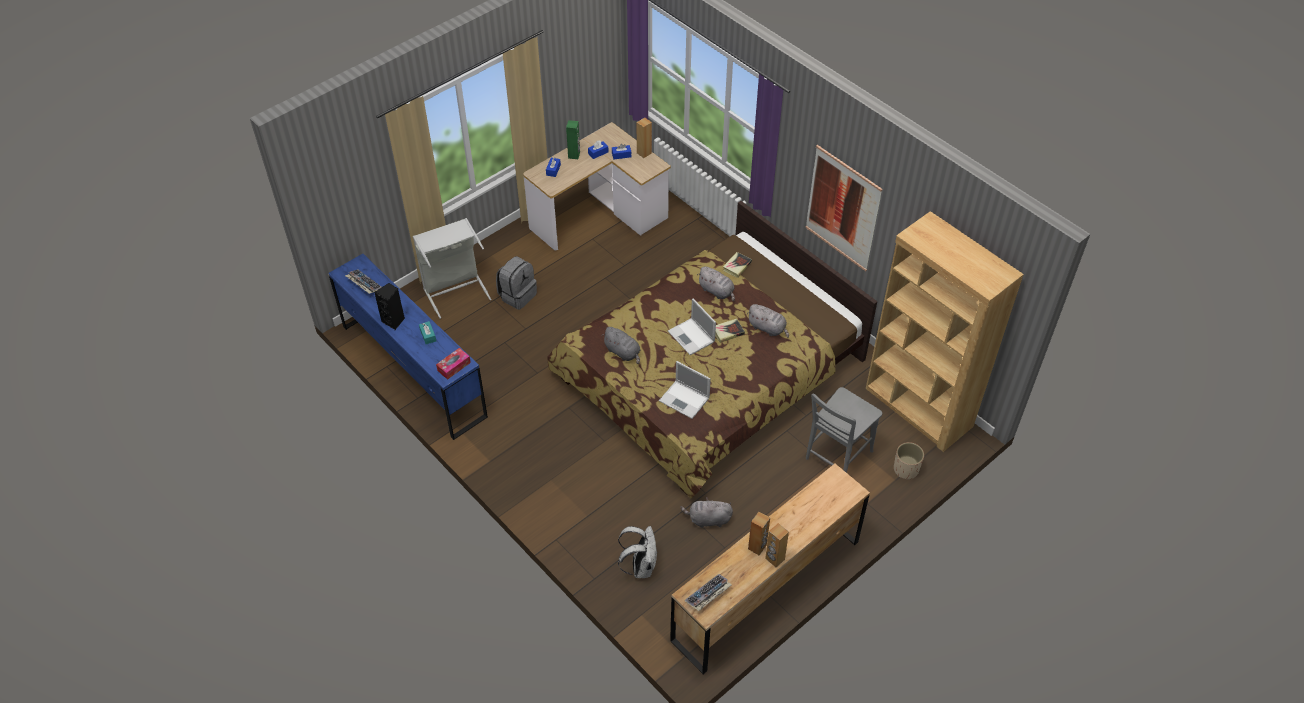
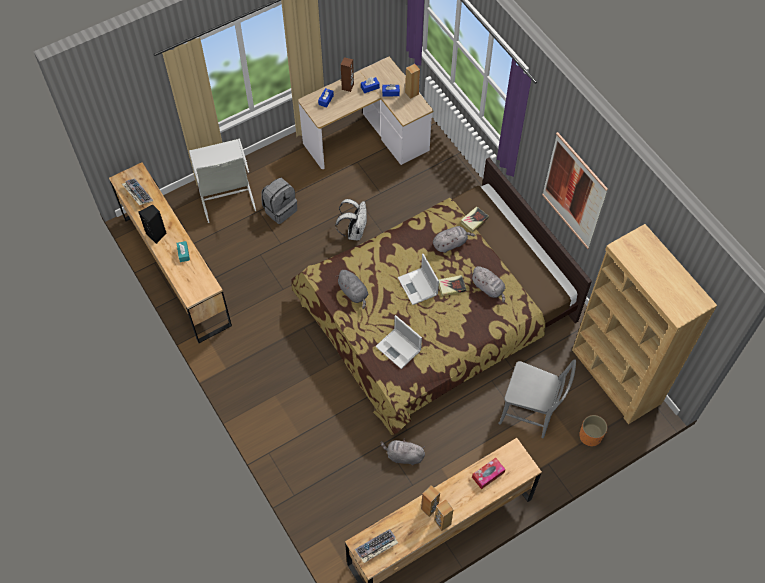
camera: 10 degrees right, 10 degrees up
blue dresser [328,254,488,440] -> brown dresser [109,162,232,343]
tissue box [436,348,471,380] -> tissue box moved to [472,458,506,489]
green speaker [566,120,580,159] -> brown speaker [341,57,354,92]
white backpack [618,526,658,578] -> white backpack moved to [335,199,367,240]
grey plush toy [697,266,735,301] -> grey plush toy turned 75 degrees counterclockwise [433,226,476,253]
grey chair [806,387,882,473] -> grey chair turned 120 degrees counterclockwise [498,359,576,438]
beige planter [894,442,924,479] -> orange planter [579,415,607,446]

